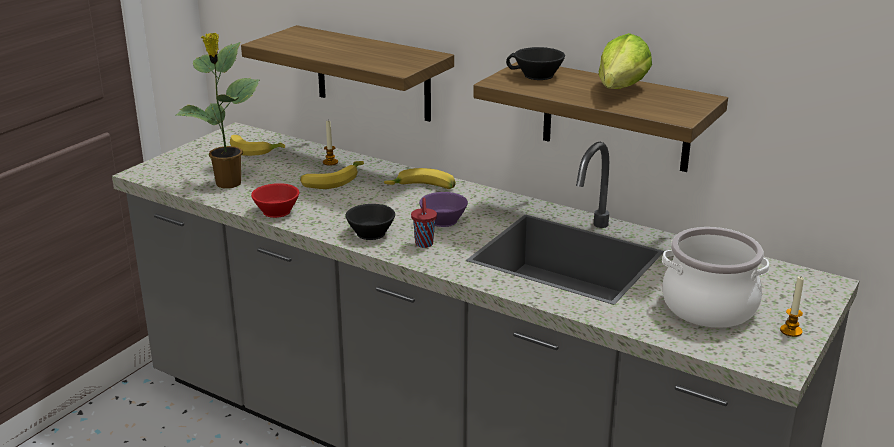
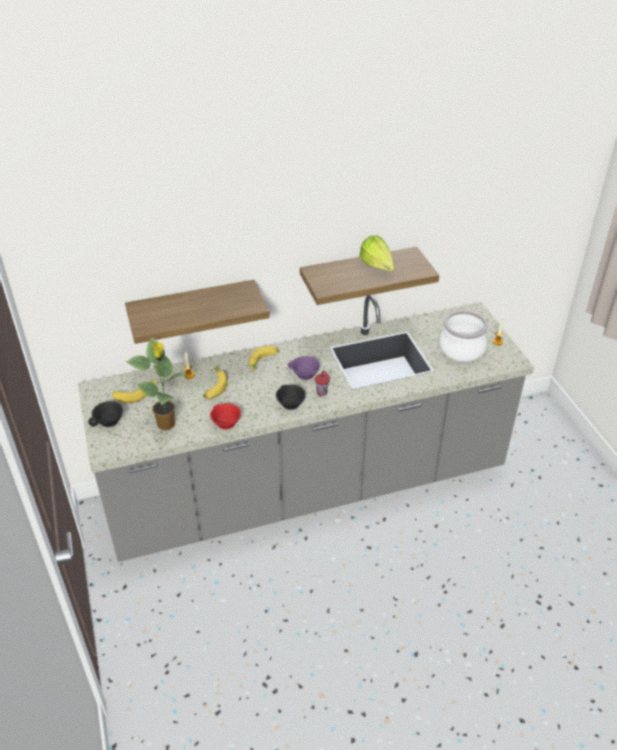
camera: 50 degrees left, 15 degrees up
black cup [506,47,565,80] -> black cup moved to [88,401,123,427]

